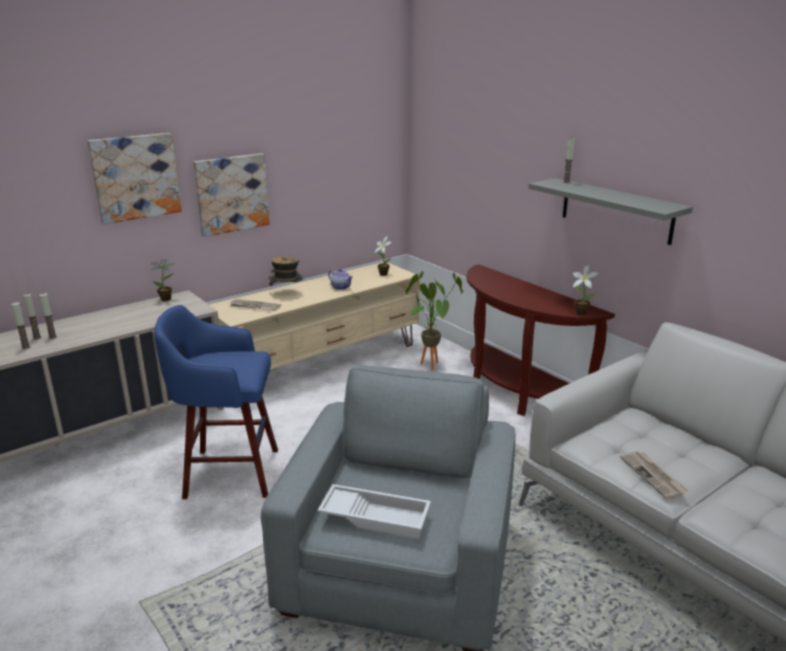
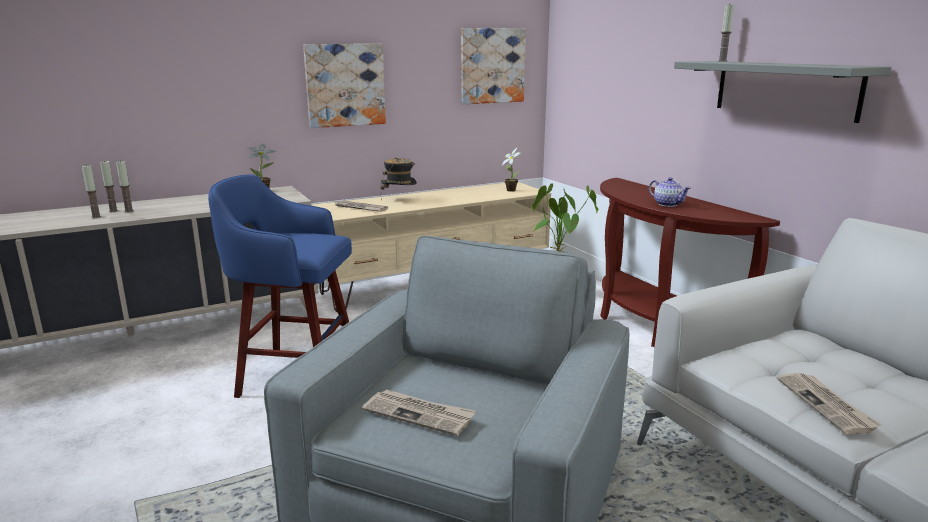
camera: 10 degrees right, 5 degrees down
picture [87,133,182,224] -> picture moved to [461,28,526,104]
white tray [318,484,431,539] -> newspaper [362,389,476,436]
teapot [328,269,353,290] -> teapot moved to [649,177,691,207]
potted plant [573,265,599,316] -> none

